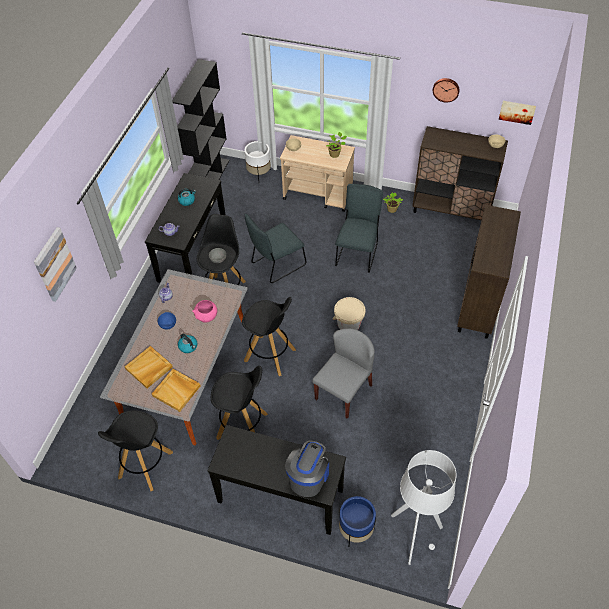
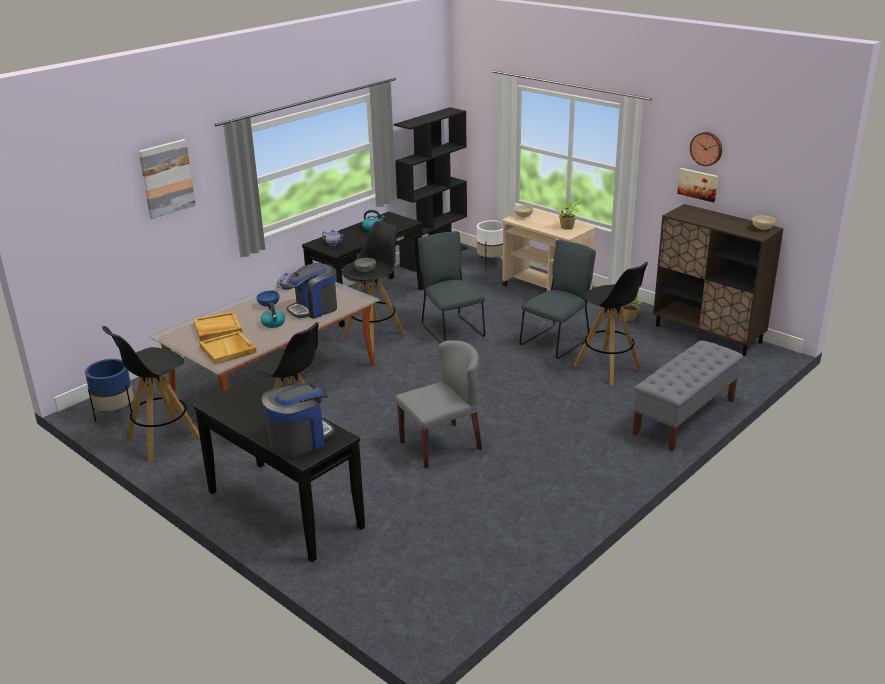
camera: 25 degrees right, 25 degrees down
pink bowl [192,300,217,323] -> coffee machine [286,263,337,319]
black stool [242,297,296,376] -> black stool moved to [574,262,648,385]
grey chair [245,214,307,283] -> grey chair turned 75 degrees clockwise [418,231,485,343]
beige bucket [333,297,366,330] -> none
blue planter [339,496,376,546] -> blue planter moved to [85,359,134,422]
grey floor lamp [391,450,457,565] -> none
brown cabinet [457,205,521,339] -> grey bench [633,340,743,452]
picture [499,101,536,125] -> picture moved to [677,168,718,202]

